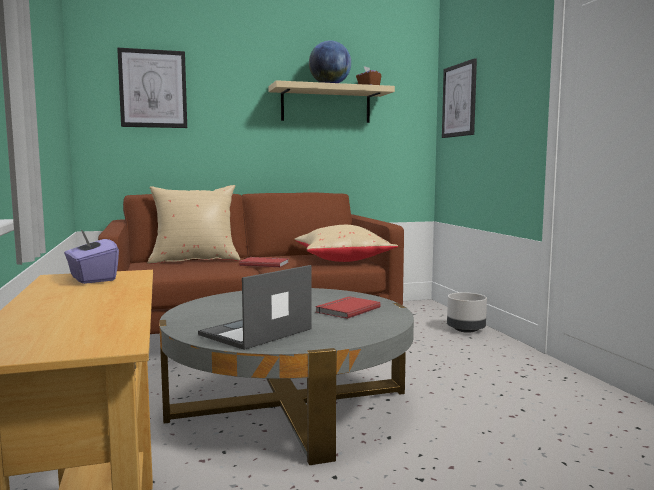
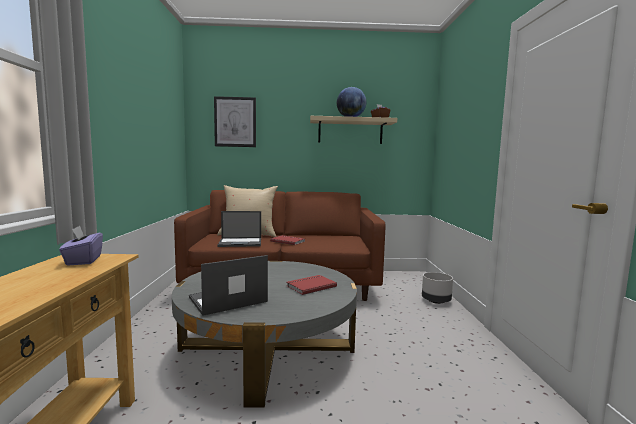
camera: 15 degrees right, 0 degrees up
beige pillow [294,225,398,262] -> none
picture [442,58,477,138] -> none
none -> laptop [217,211,261,247]

